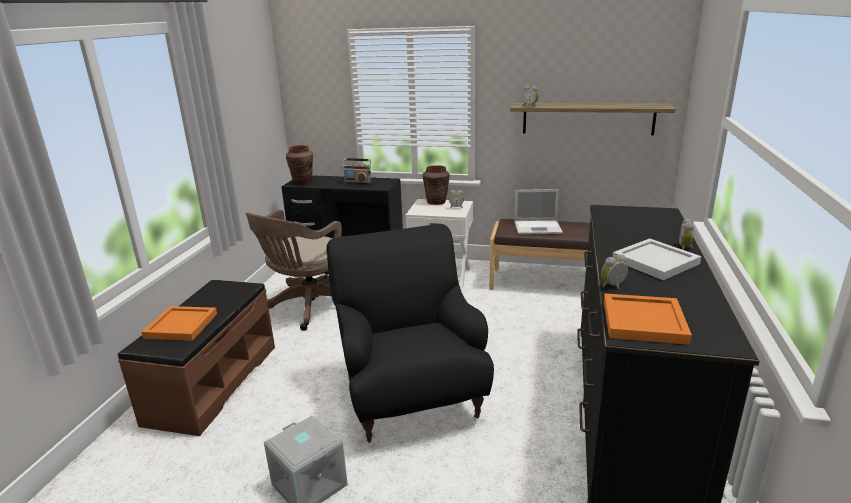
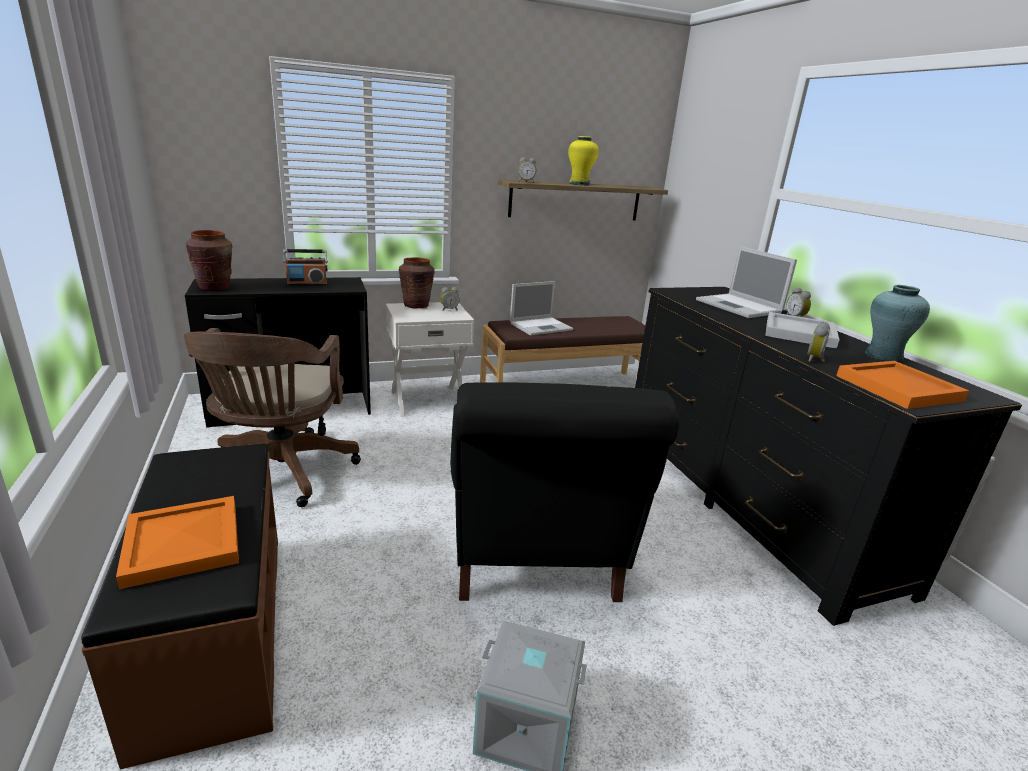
camera: 35 degrees left, 0 degrees up
black armchair [326,224,494,443] -> black armchair turned 135 degrees counterclockwise [450,382,680,602]
none -> yellow vase [568,136,599,185]
none -> laptop [696,246,797,318]
none -> turquoise vase [865,285,930,363]

